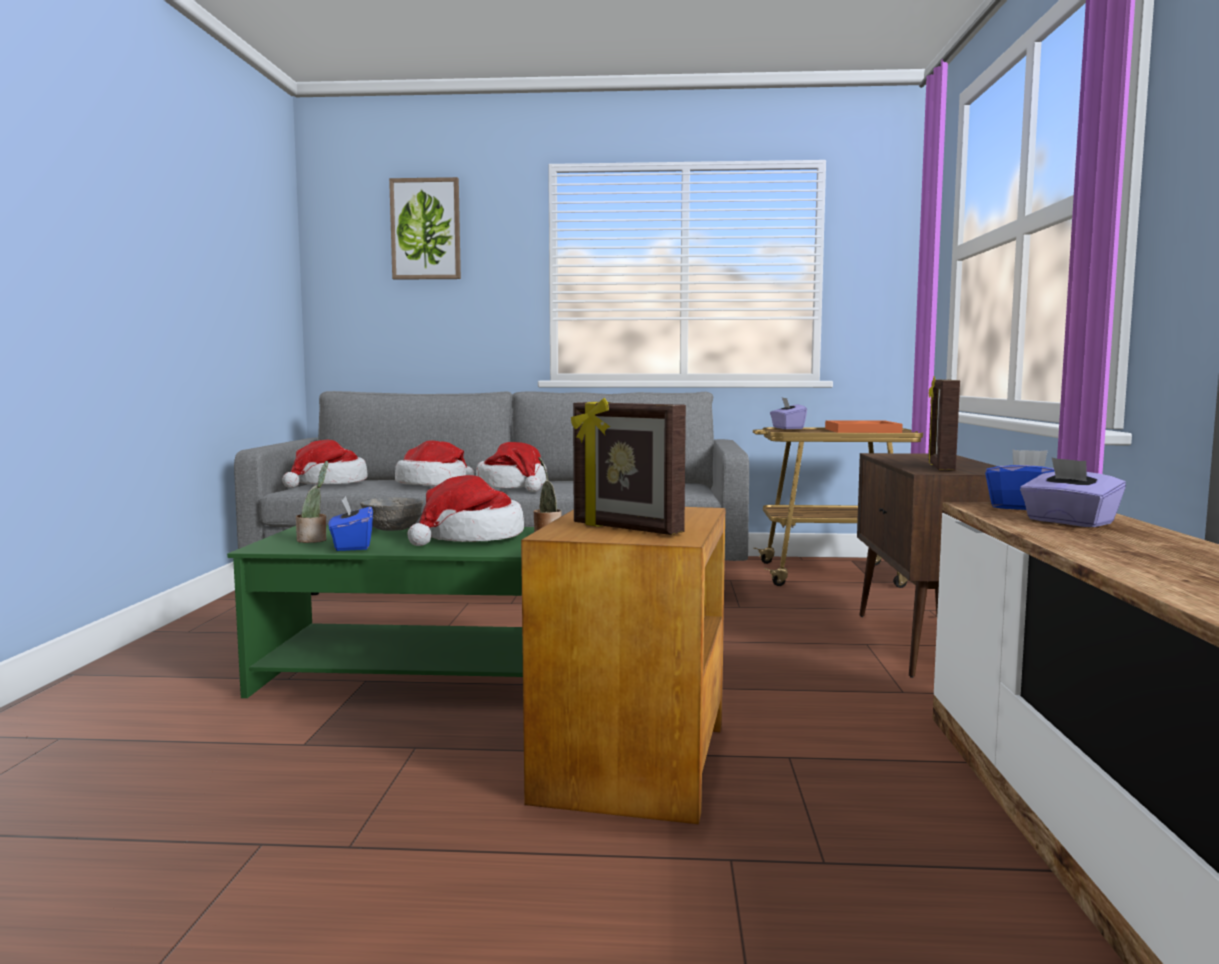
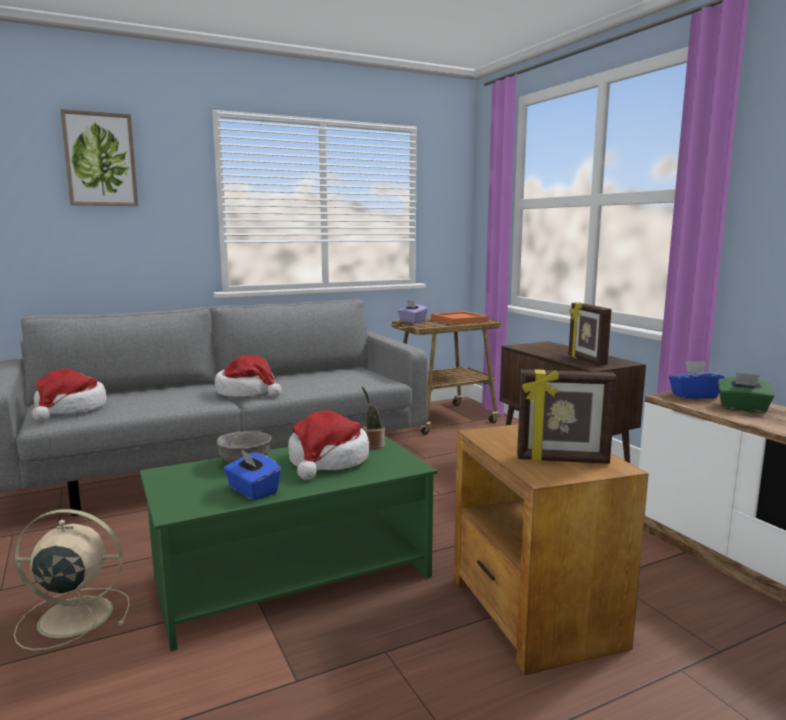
camera: 30 degrees left, 5 degrees up
potted plant [296,461,328,543] -> none
hat [395,440,474,486] -> none
purple tissue box [1020,457,1126,527] -> green tissue box [718,372,774,413]
none -> beige fan [14,509,130,651]

